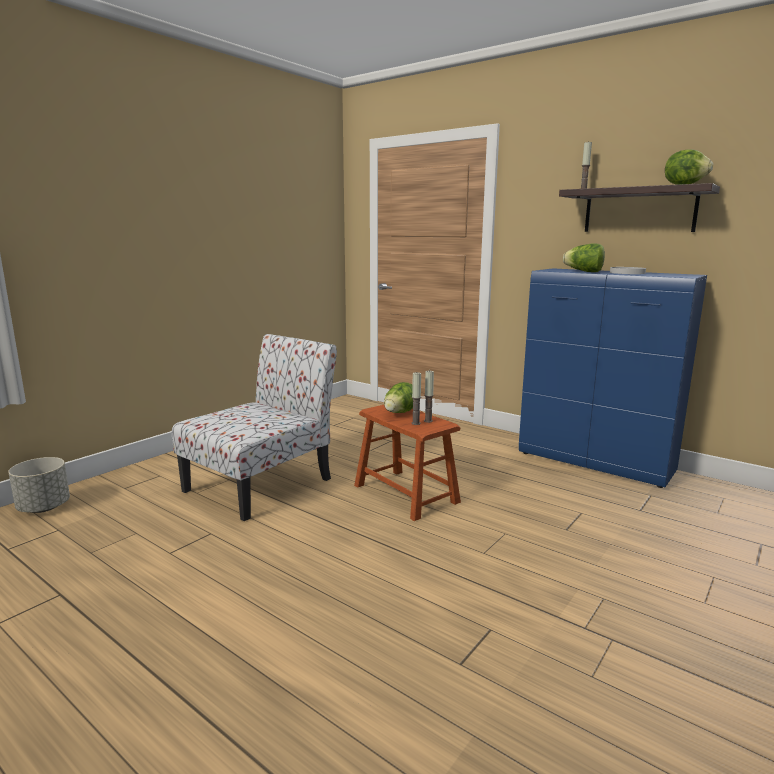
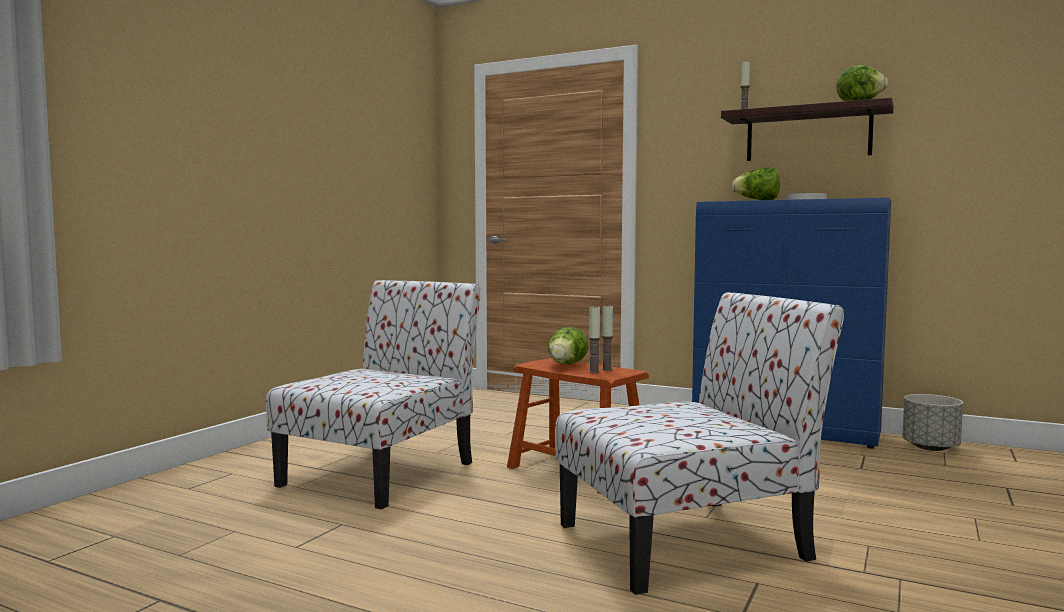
camera: 10 degrees left, 10 degrees down
grey planter [8,457,70,513] -> grey planter moved to [902,394,963,451]
none -> chair [555,292,844,595]

